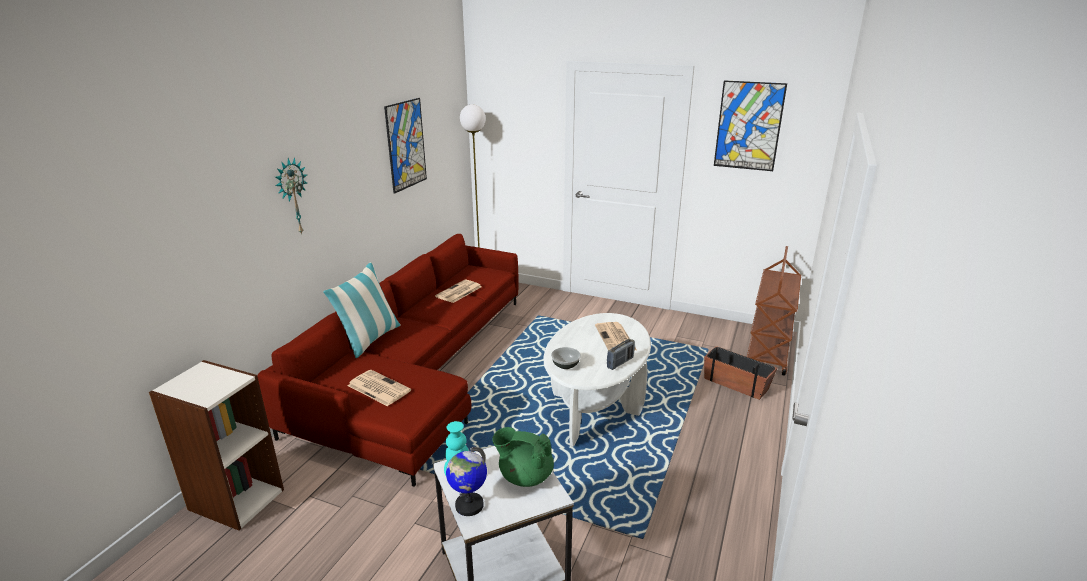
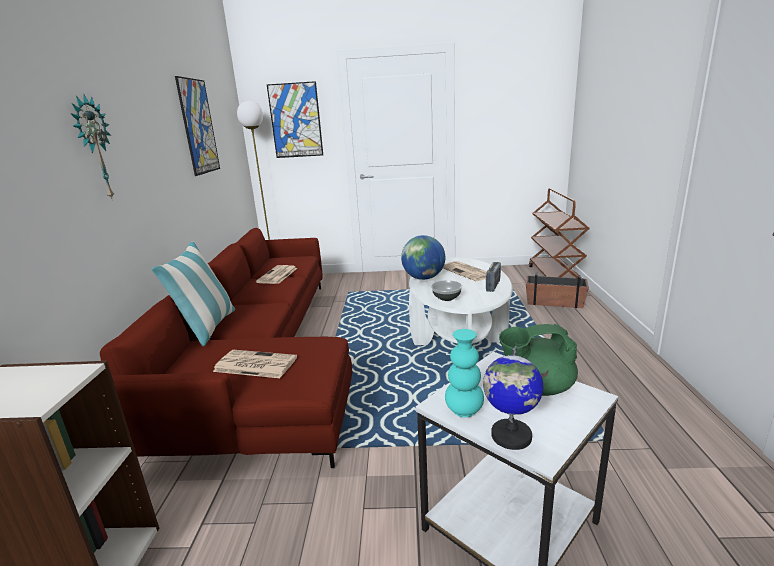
camera: 20 degrees left, 5 degrees down
picture [714,80,787,171] -> picture moved to [267,81,323,158]
none -> globe [401,235,445,280]

